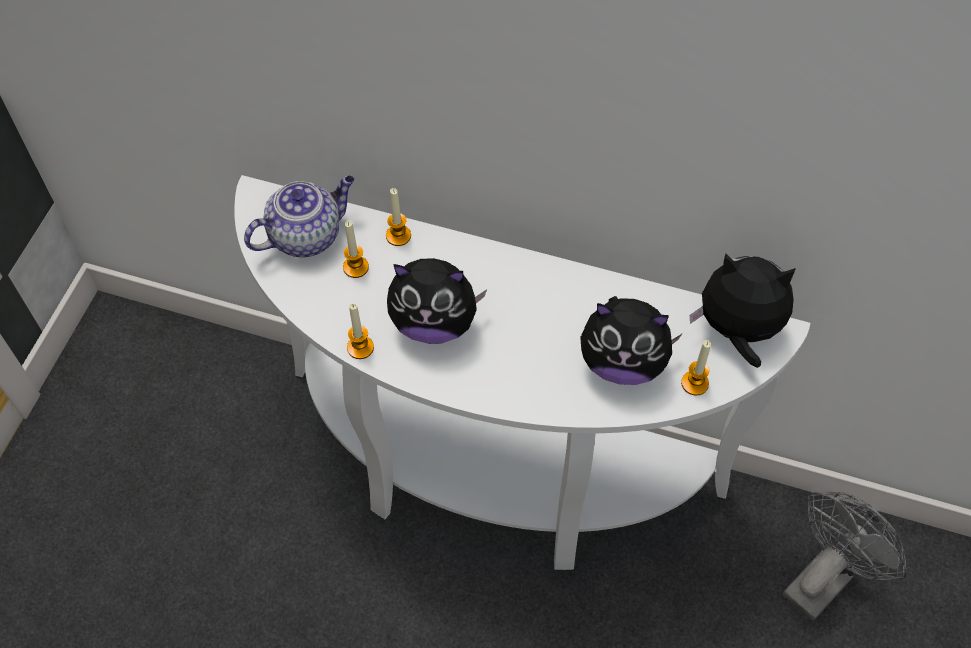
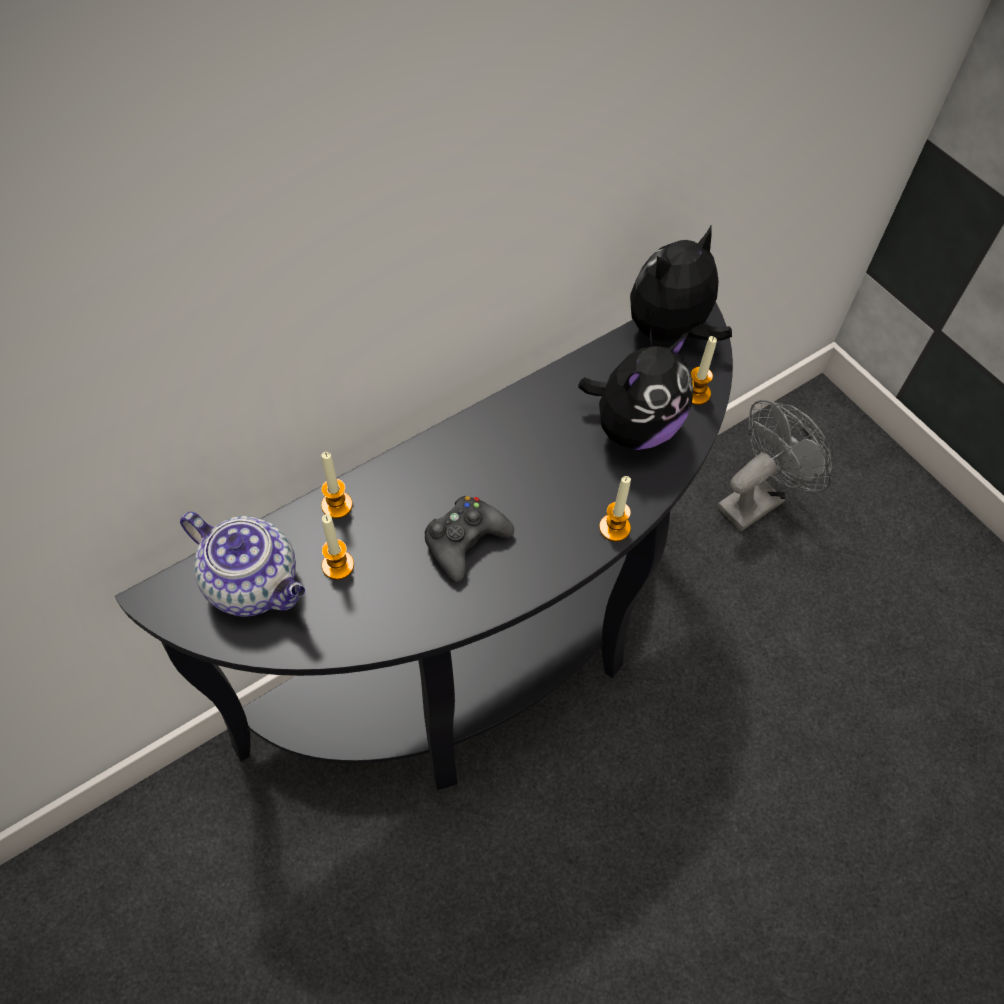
camera: 55 degrees left, 0 degrees up
white console table [234,175,811,570] -> black console table [115,302,733,790]
teapot [244,176,355,257] -> teapot turned 120 degrees clockwise [180,512,305,617]
candle [347,304,374,359] -> candle moved to [599,476,631,542]
plush toy [387,258,487,344] -> black game controller [425,496,514,582]
grey fan [783,492,907,620] -> grey fan turned 60 degrees clockwise [717,400,832,531]

